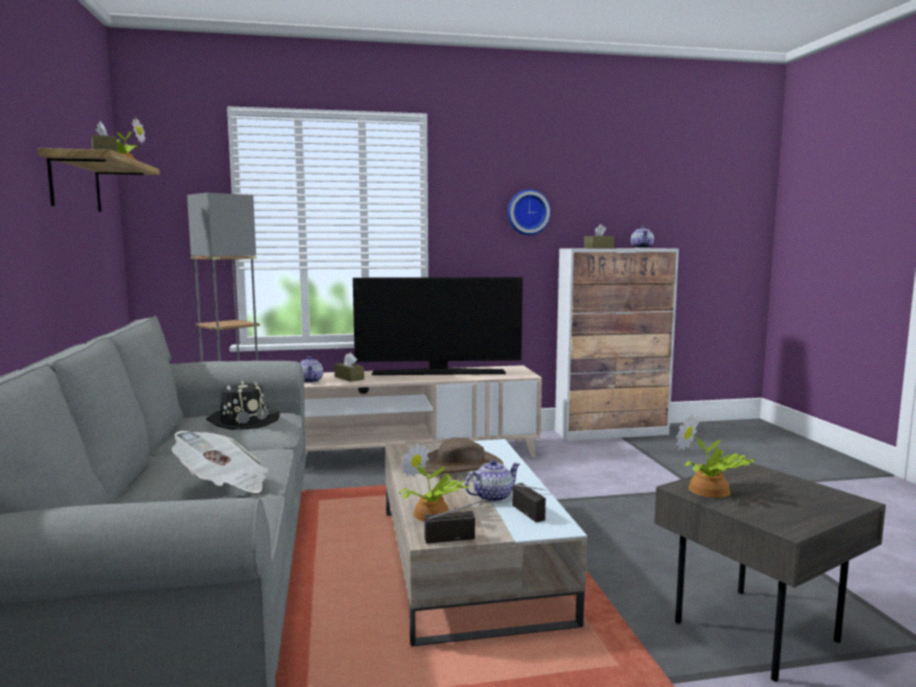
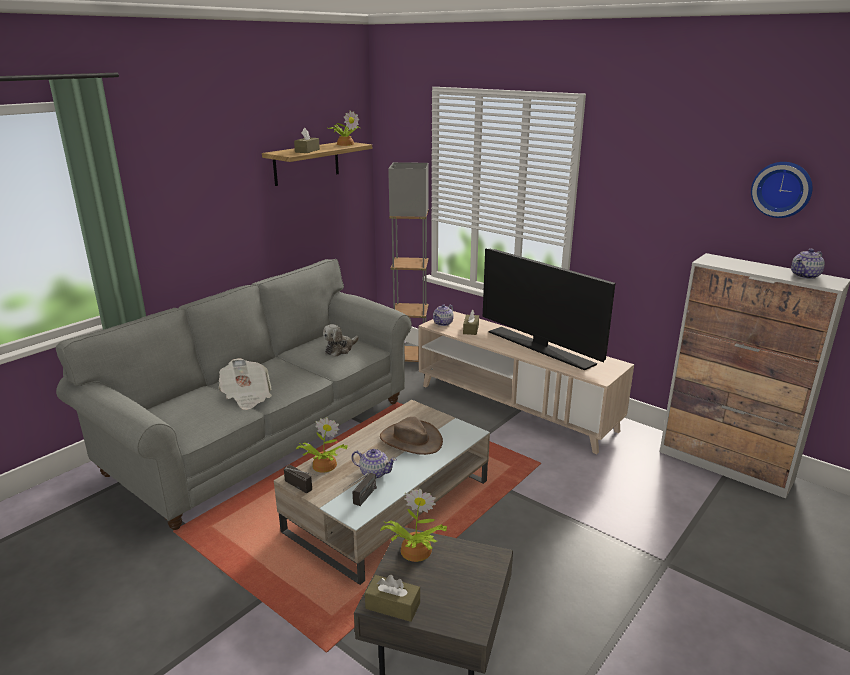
camera: 50 degrees right, 15 degrees up
black hat [206,380,280,430] -> plush toy [323,324,359,357]
wall clock [507,189,551,235] -> wall clock moved to [751,162,813,218]
brown tissue box [584,224,615,248] -> brown tissue box moved to [365,575,420,622]

